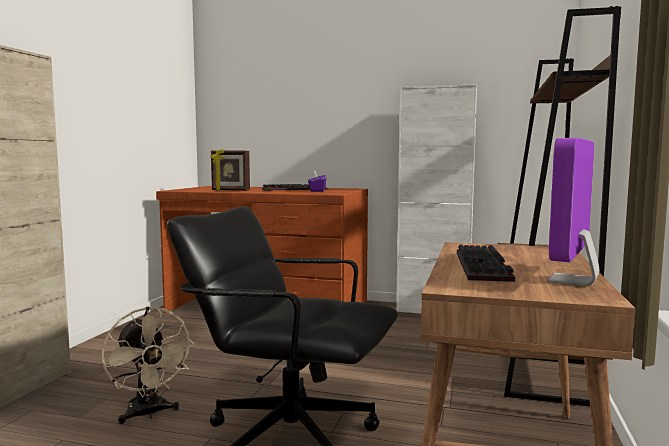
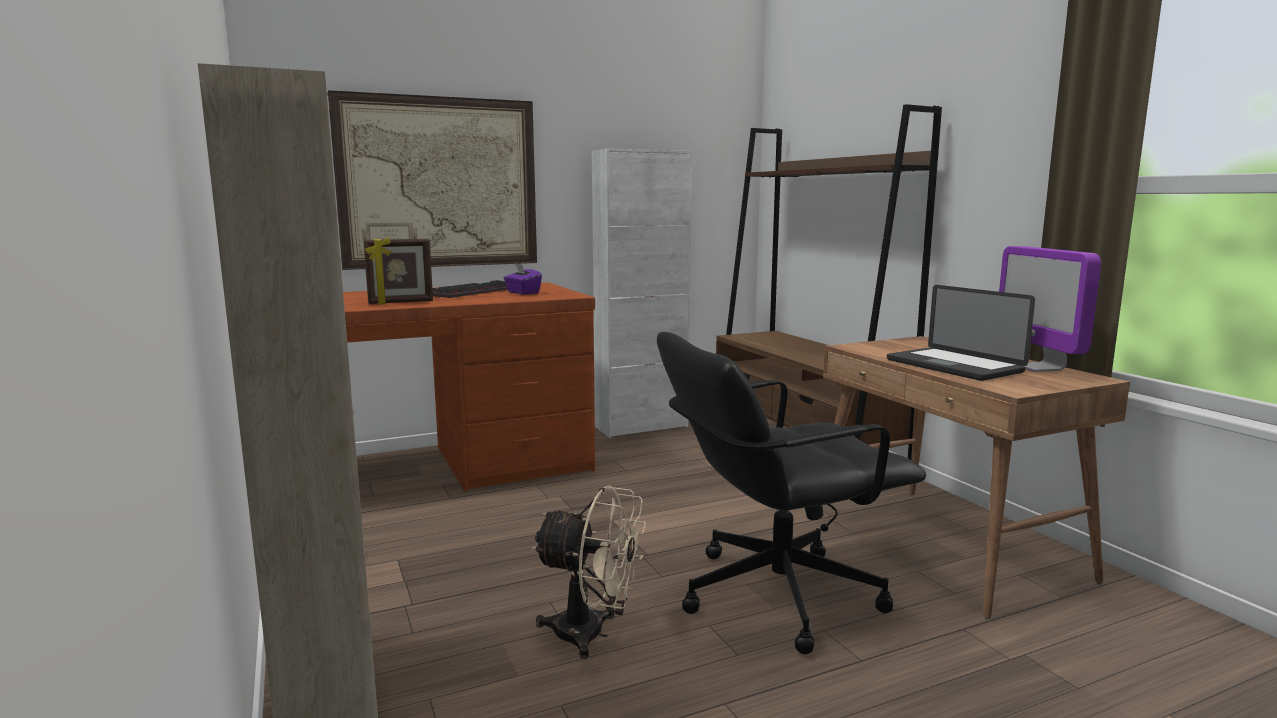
camera: 40 degrees left, 5 degrees up
keyboard [457,245,515,282] -> laptop [887,285,1035,381]
none -> picture [328,90,537,270]

